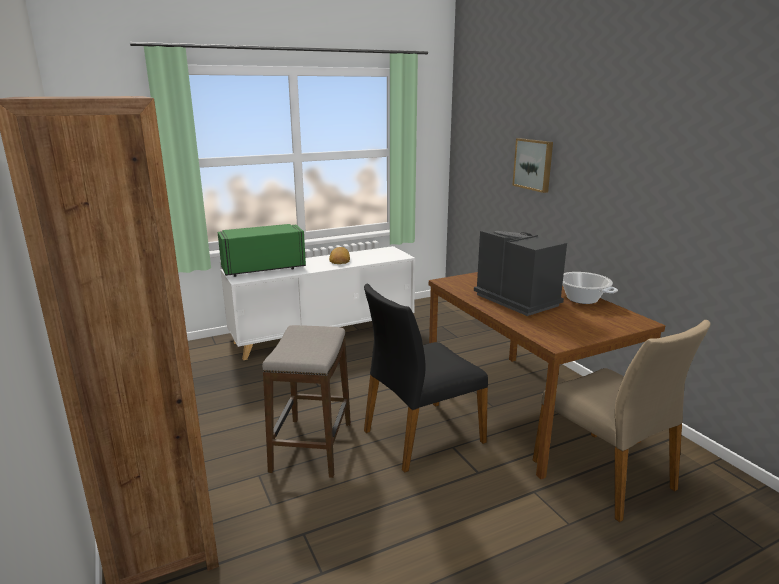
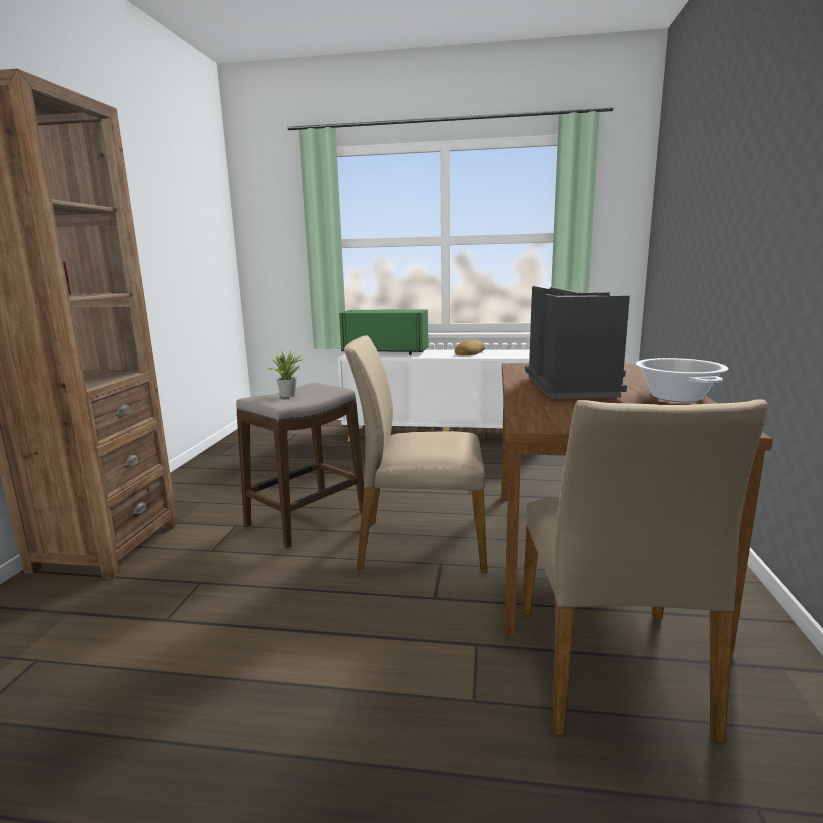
camera: 35 degrees right, 5 degrees down
black chair [364,283,488,473] -> beige chair [344,335,487,573]
picture [512,138,553,193] -> none
none -> potted plant [267,350,304,397]

